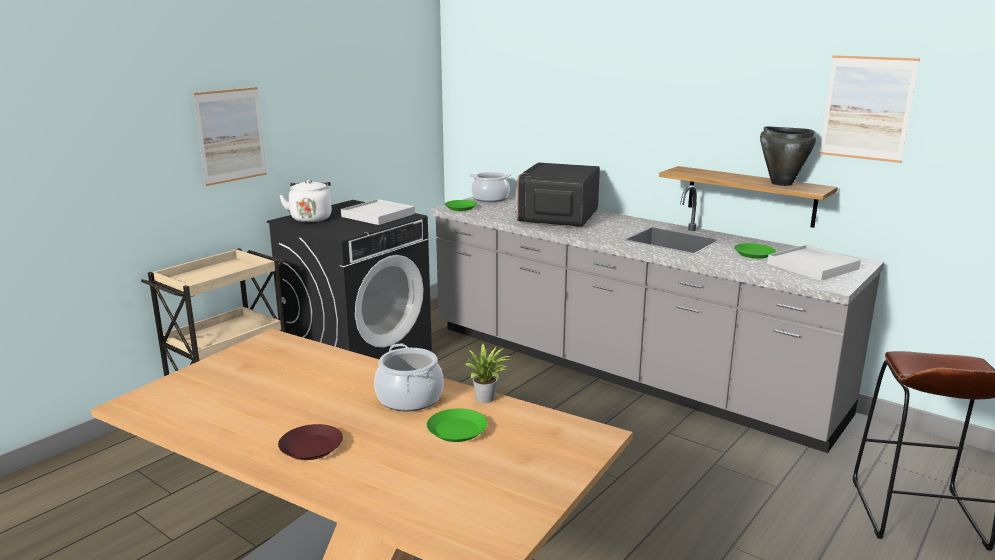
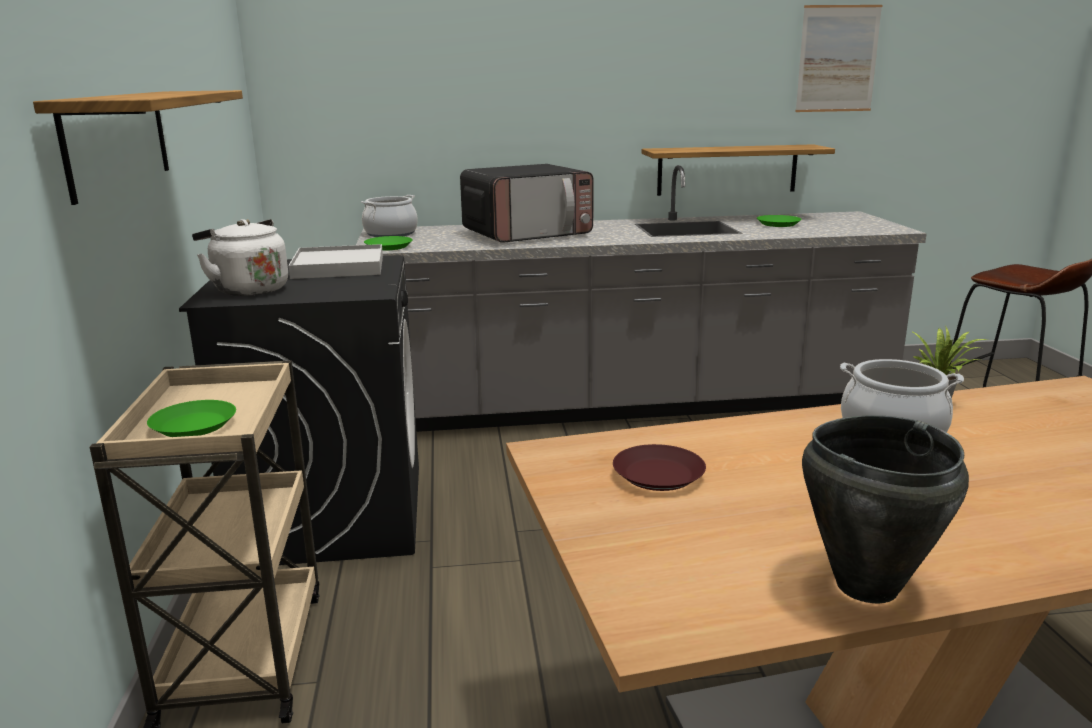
camera: 45 degrees left, 0 degrees up
picture [193,87,267,186] -> shelf [33,90,243,205]
brown plate [278,424,343,460] -> brown plate moved to [613,444,706,491]
green plate [427,408,487,442] -> green plate moved to [147,400,236,437]
microwave [515,163,600,227] -> microwave turned 90 degrees counterclockwise [460,164,594,243]
black cooking pot [760,126,816,186] -> black cooking pot moved to [802,416,969,603]
white tray [767,245,861,281] -> none

